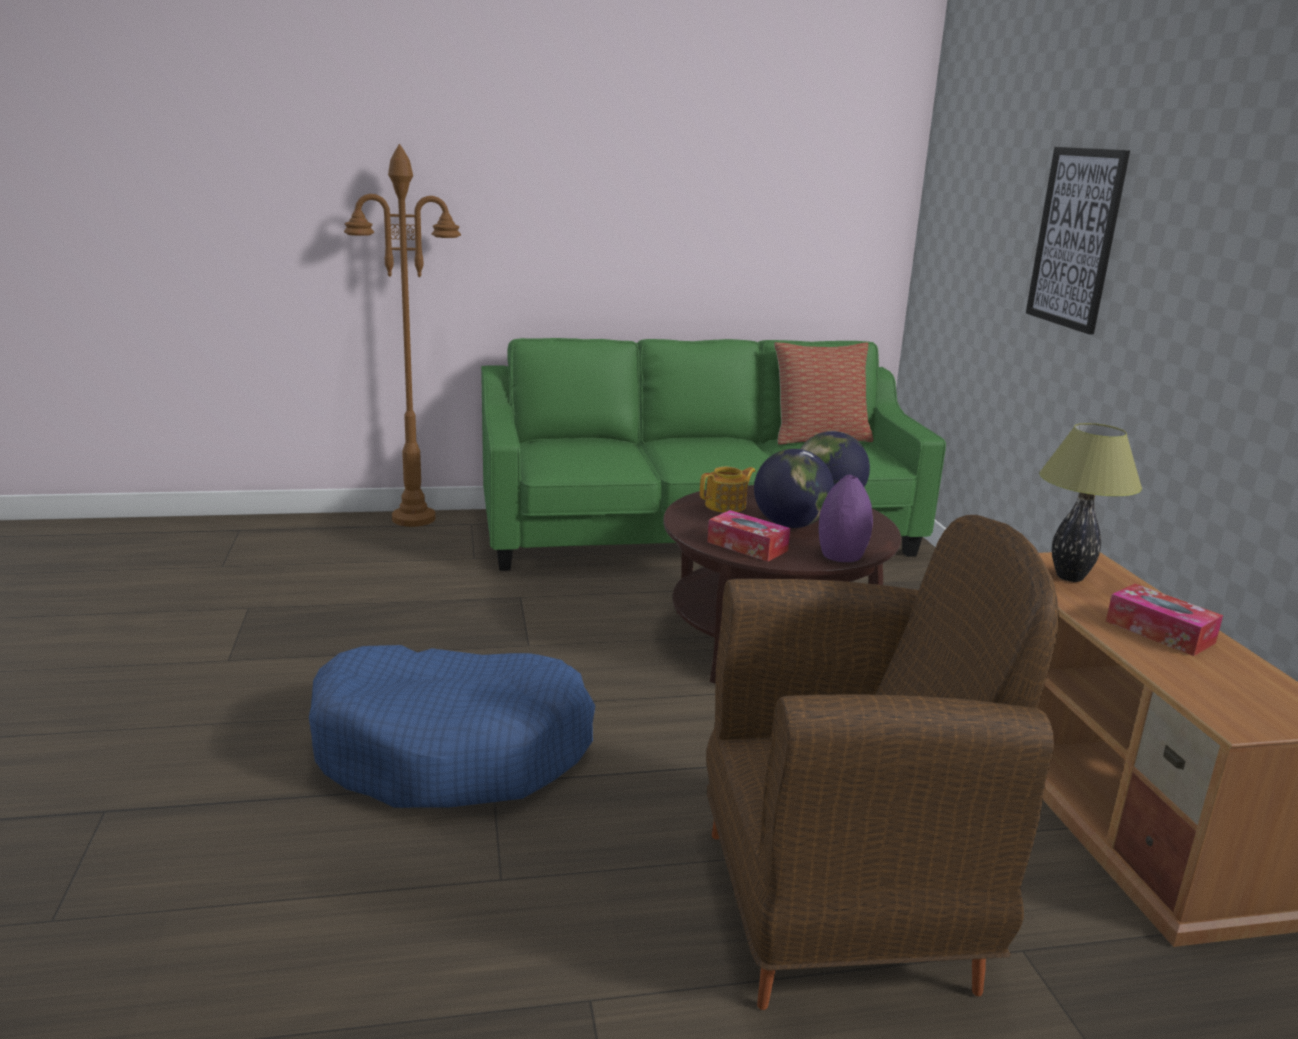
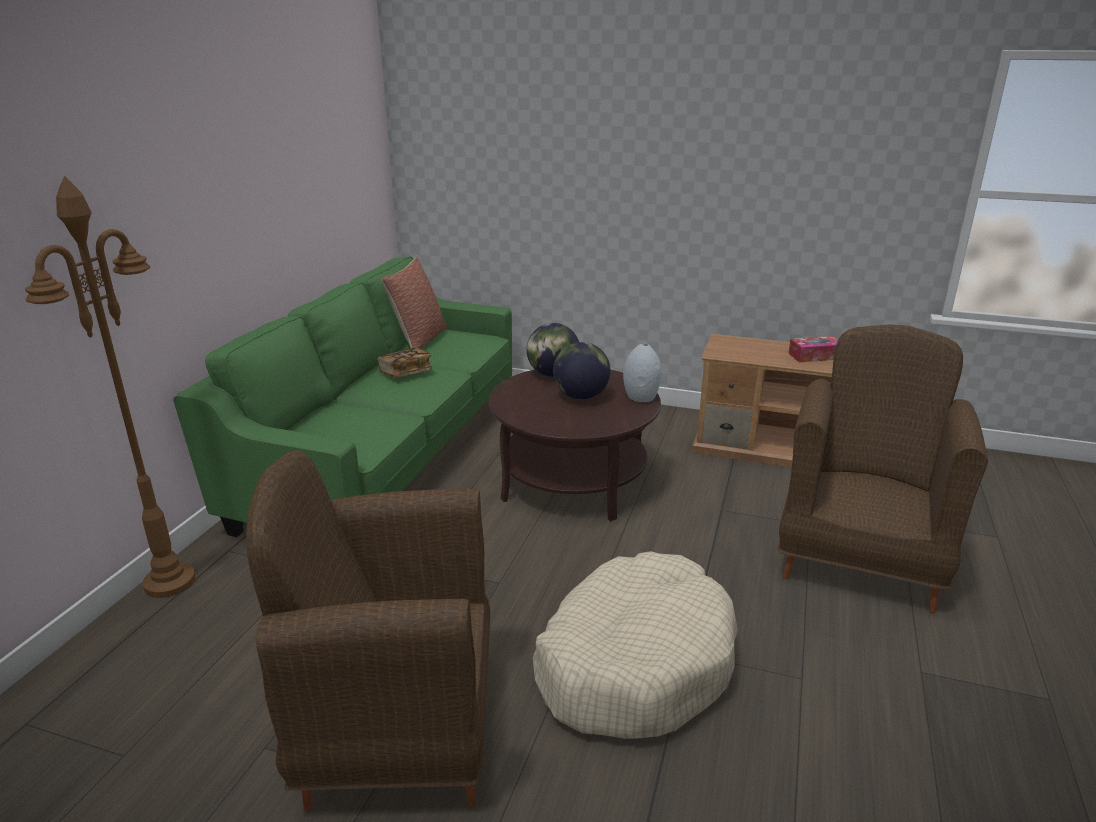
camera: 60 degrees left, 5 degrees up
blue dog bed [309,645,596,808] -> beige dog bed [533,551,738,739]
teapot [700,467,756,513] -> none
tissue box [707,510,790,562] -> none
purple vase [819,475,873,562] -> grey vase [623,344,662,402]
picture [1026,147,1130,335] -> none
table lamp [1039,423,1142,582] -> none
none -> brown armchair [246,450,490,811]
none -> book [377,348,432,377]

